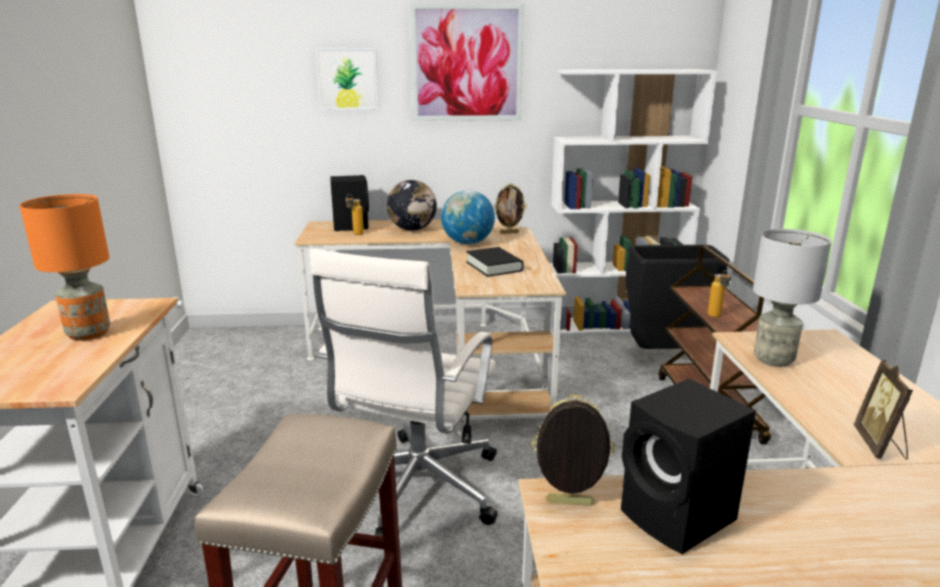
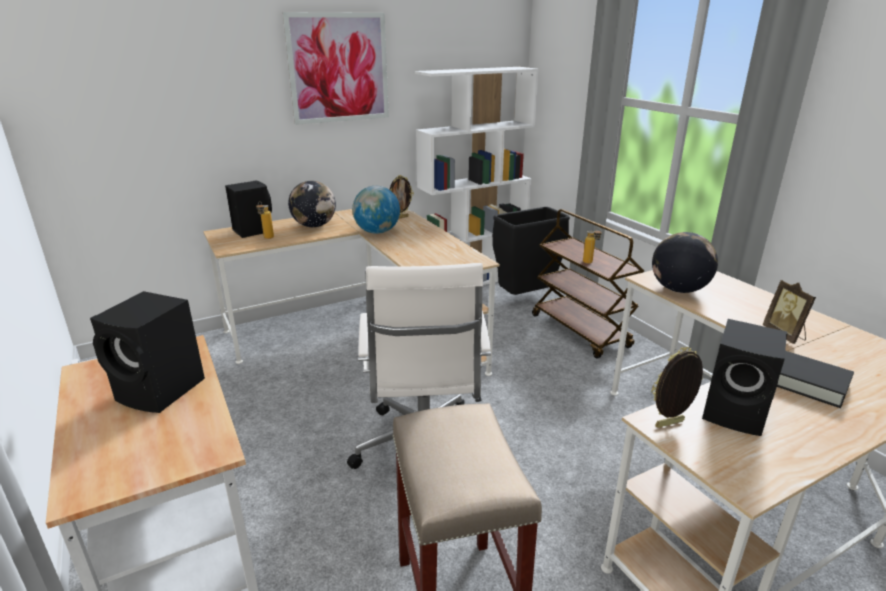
camera: 25 degrees left, 5 degrees up
orange table lamp [19,194,110,340] -> black speaker [90,291,205,413]
picture [316,48,379,110] -> none
black book [466,247,524,277] -> black book moved to [777,351,854,408]
grey table lamp [753,229,832,367] -> globe [652,232,718,293]

